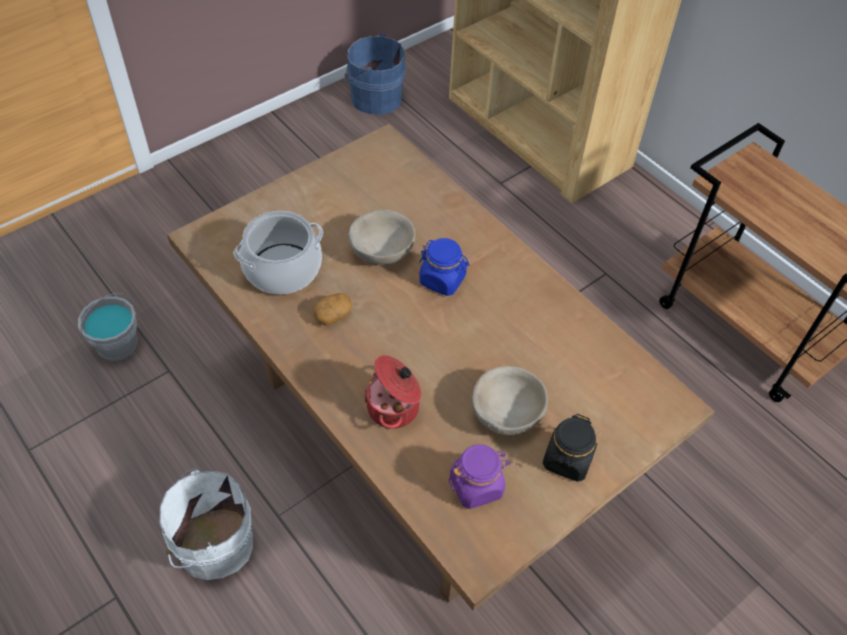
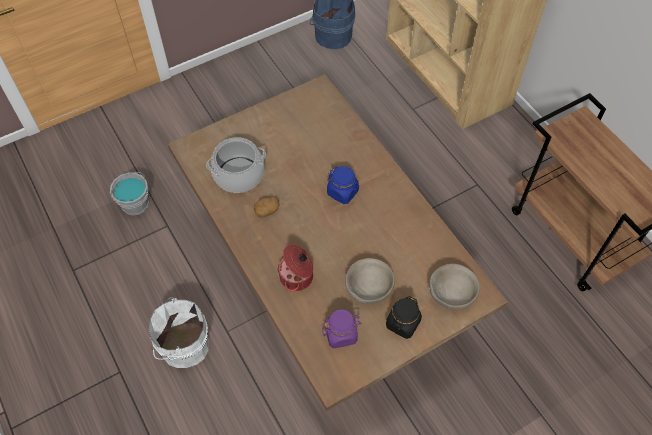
camera: 10 degrees right, 5 degrees up
beige bowl [348,209,416,265] -> beige bowl moved to [429,264,480,310]

